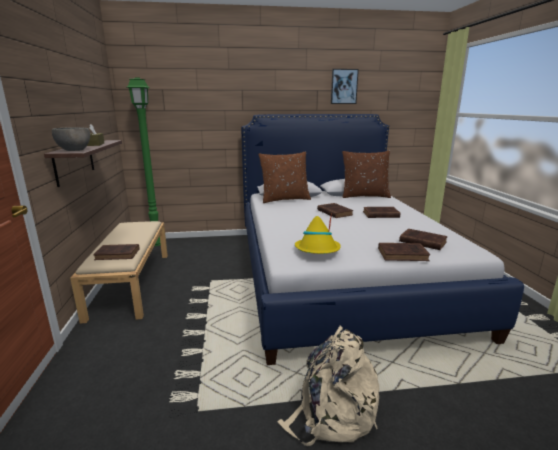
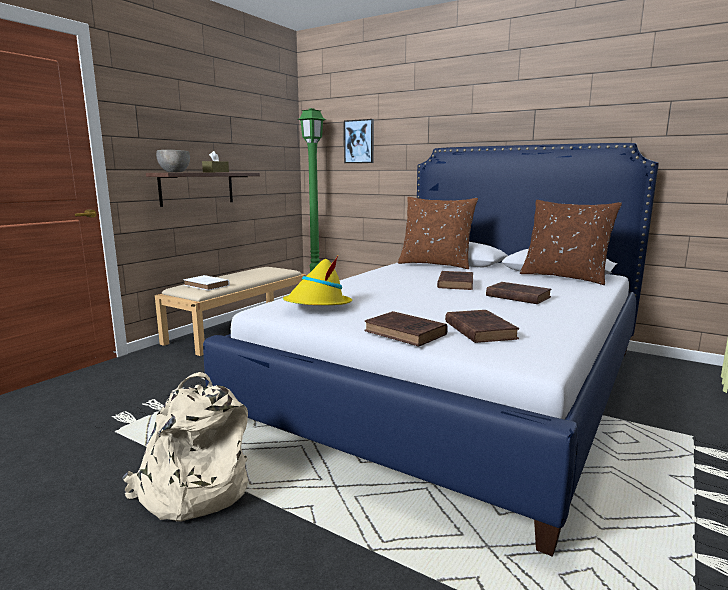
camera: 40 degrees right, 5 degrees down
brown book [93,244,140,260] -> white book [183,275,230,291]
picture [331,69,359,104] -> picture moved to [344,119,374,163]

